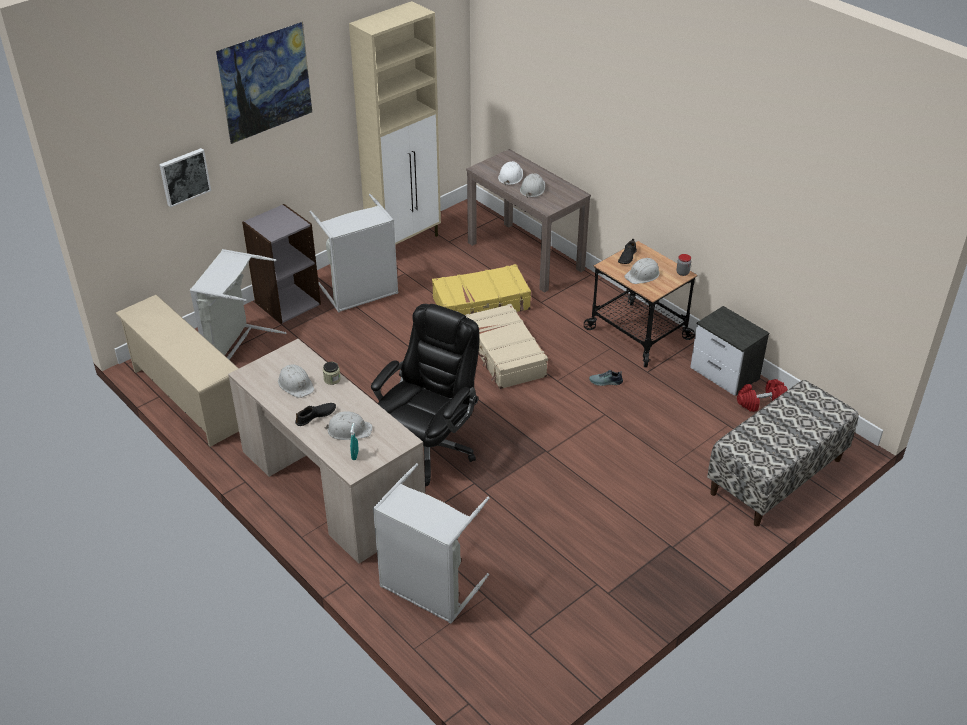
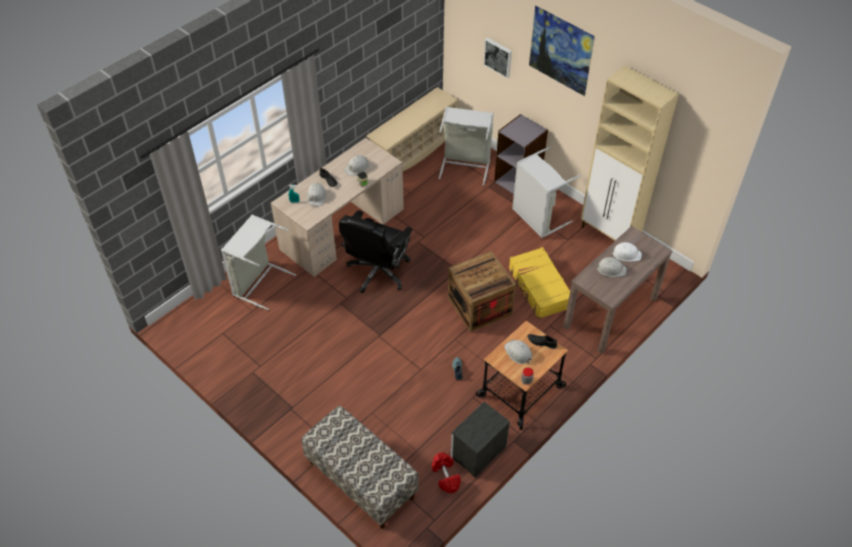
camera: 85 degrees right, 10 degrees up
black office chair [371,304,479,486] -> black office chair turned 90 degrees clockwise [339,210,412,293]
beige suitcase [465,304,548,389] -> crate [448,251,516,332]

